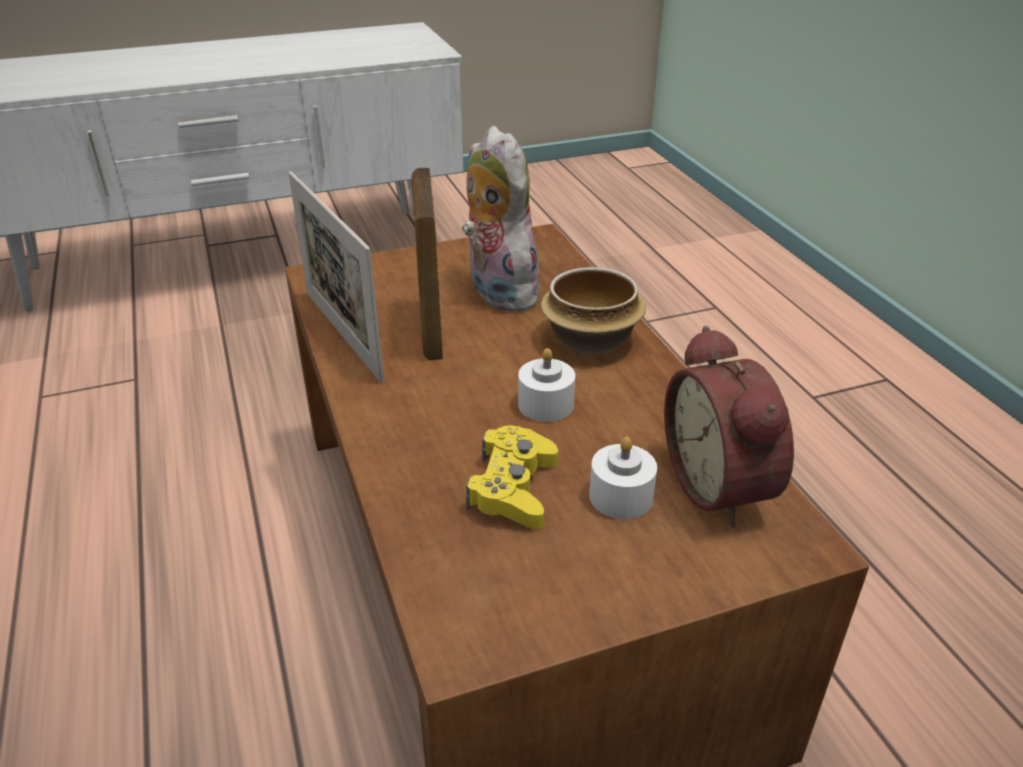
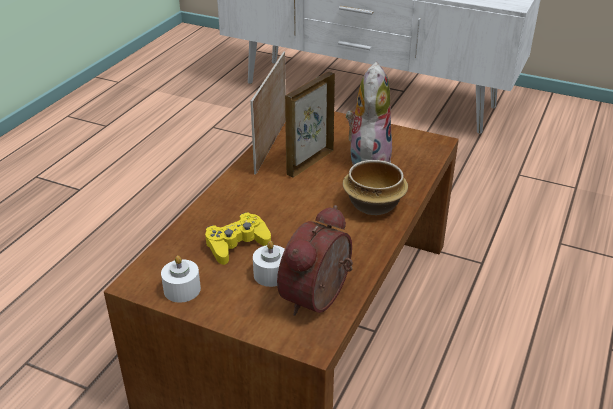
camera: 45 degrees right, 0 degrees up
white candle [518,348,575,422] -> white candle moved to [161,255,201,303]

